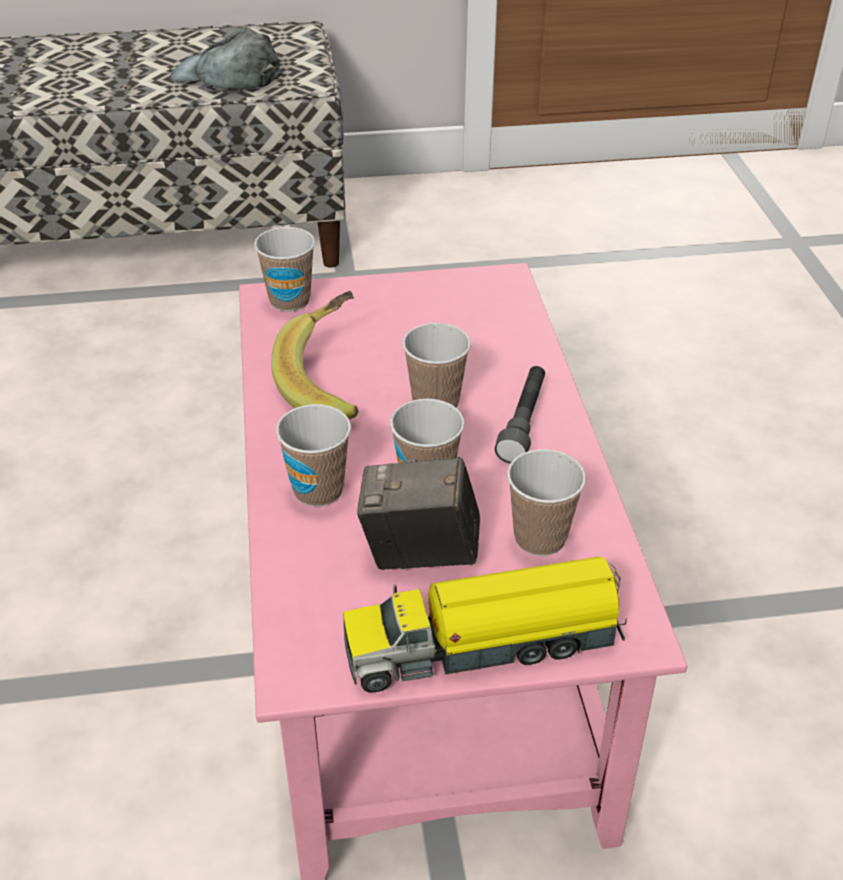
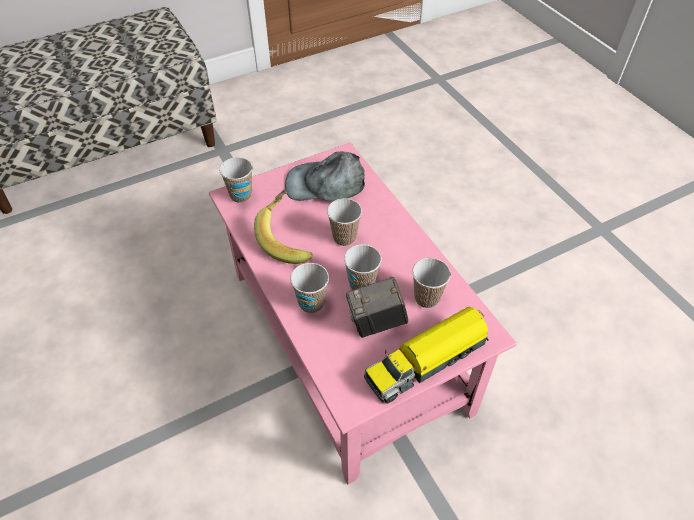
camera: 20 degrees left, 10 degrees up
grey cap [170,27,281,89] -> grey cap moved to [285,151,365,202]
grey flashlight [495,366,545,464] -> none

